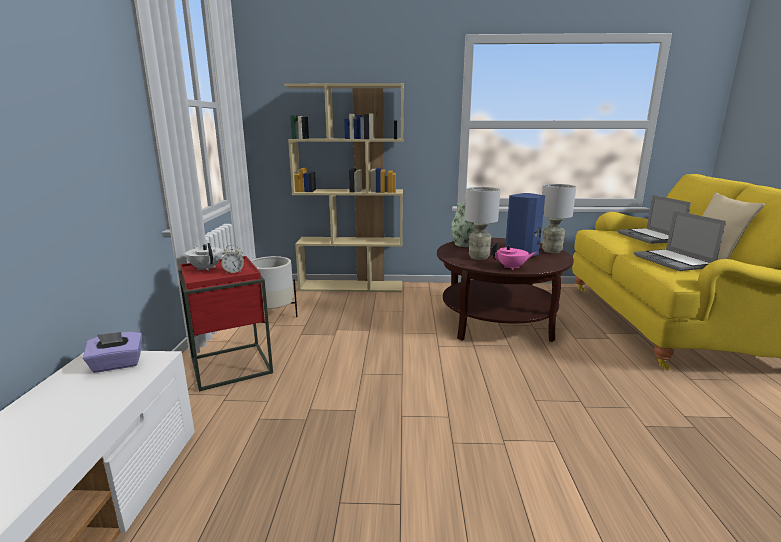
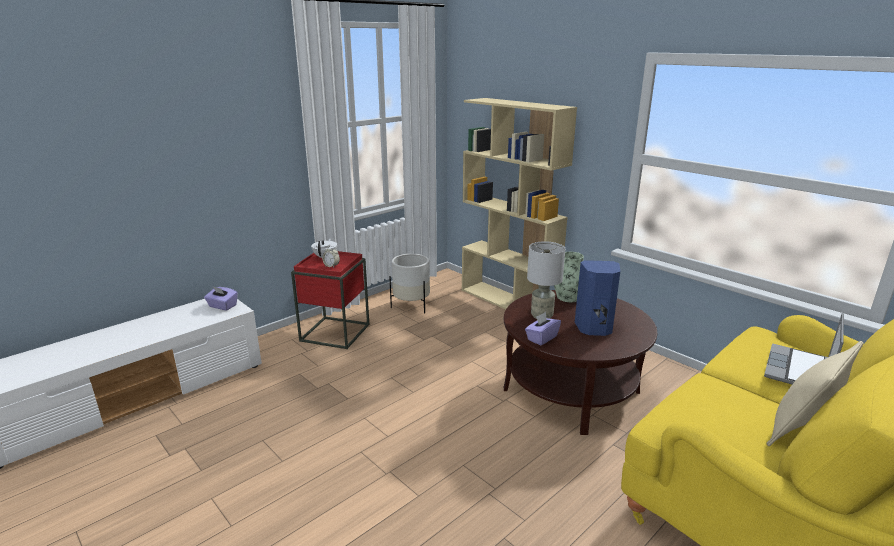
camera: 45 degrees right, 5 degrees up
pink teapot [491,242,537,270] -> purple tissue box [525,312,561,345]
grey table lamp [542,184,576,253] -> none
laptop [634,210,726,271] -> none

